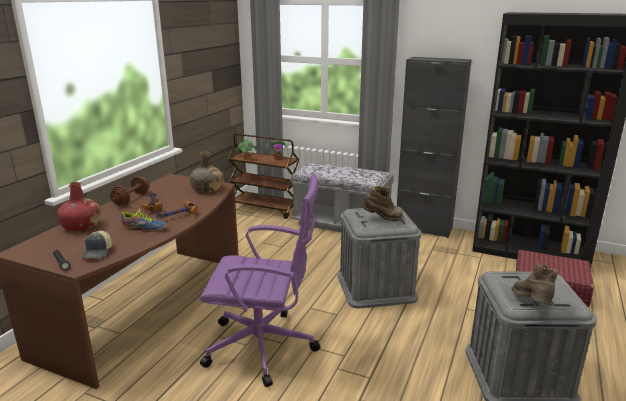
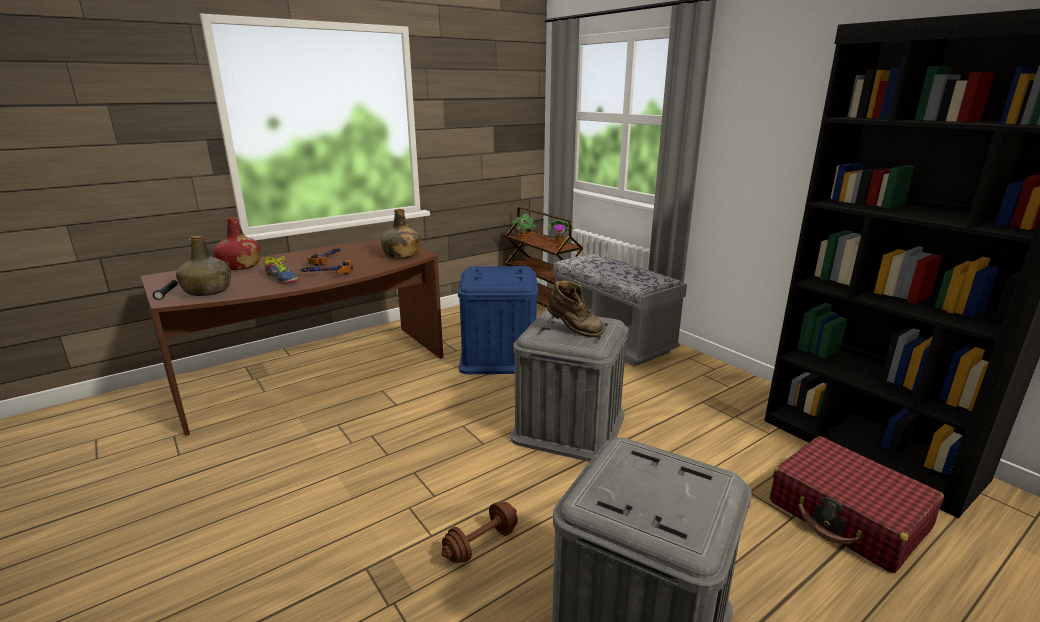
camera: 30 degrees right, 0 degrees up
cap [81,231,112,259] -> green bottle [176,235,231,296]
brown dumbbell [110,177,149,205] -> brown dumbbell moved to [442,502,518,563]
purple office chair [200,173,320,387] -> none
black cabinet [397,57,472,238] -> none
brown boot [511,262,559,305] -> none
none -> blue storage box [458,266,539,374]

